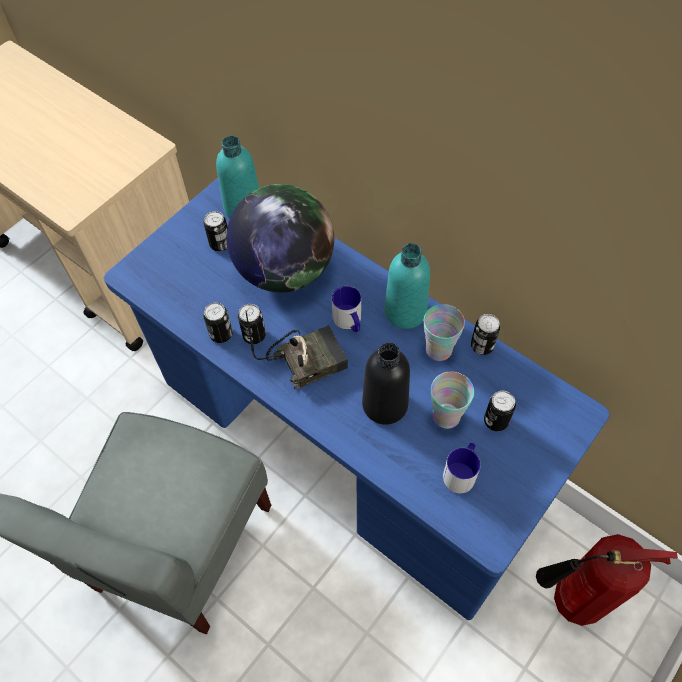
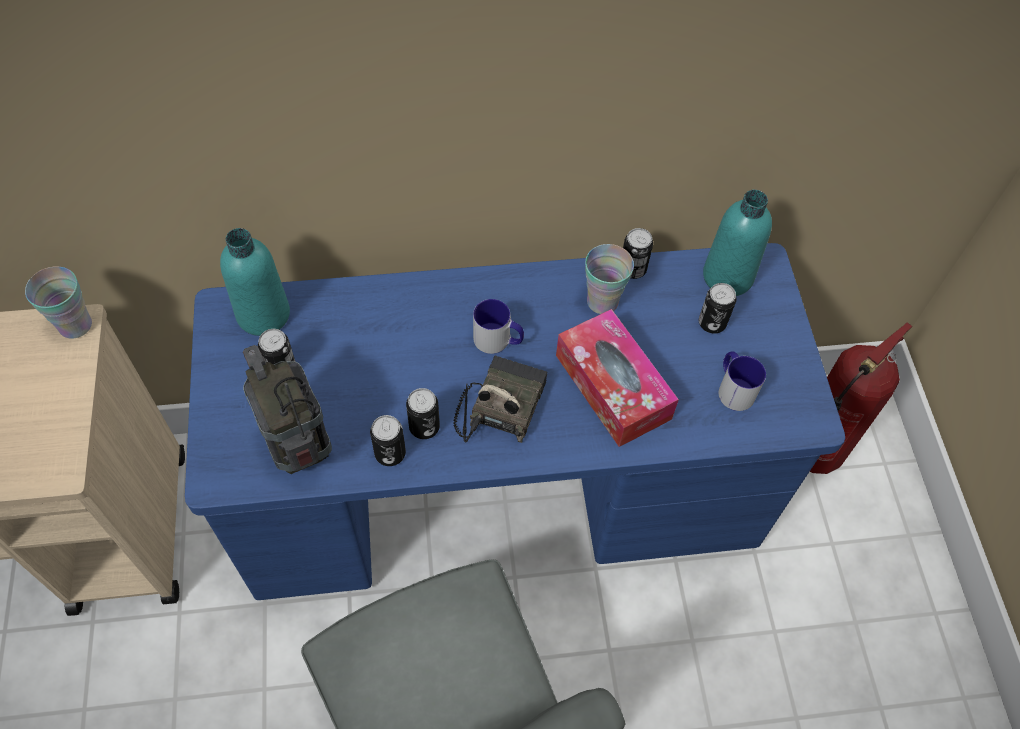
camera: 50 degrees left, 0 degrees up
globe [226,184,334,293] -> none
black bottle [362,343,410,425] -> tissue box [556,309,679,447]
turquoise bottle [384,243,430,329] -> turquoise bottle moved to [703,190,772,296]
cup [431,372,474,429] -> cup moved to [25,267,92,339]
none -> radio [243,345,332,474]

